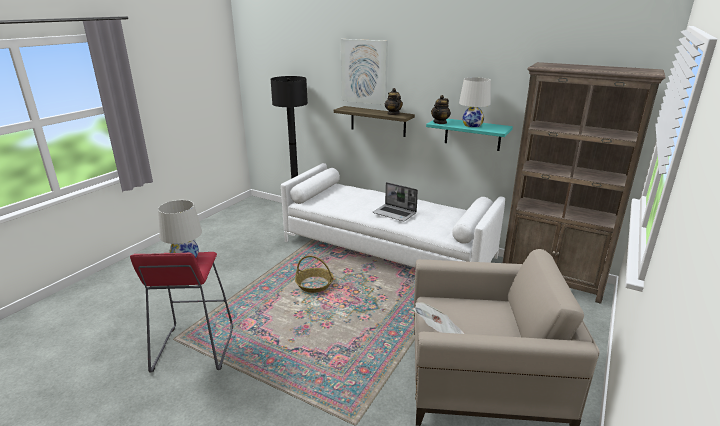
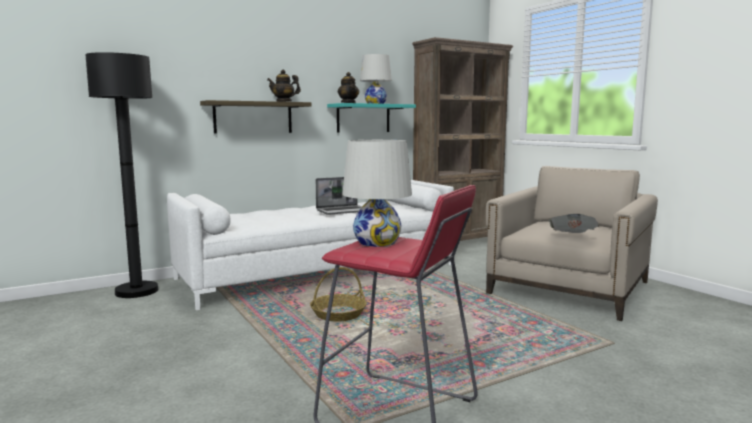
camera: 60 degrees left, 15 degrees down
picture [341,39,388,105] -> none

